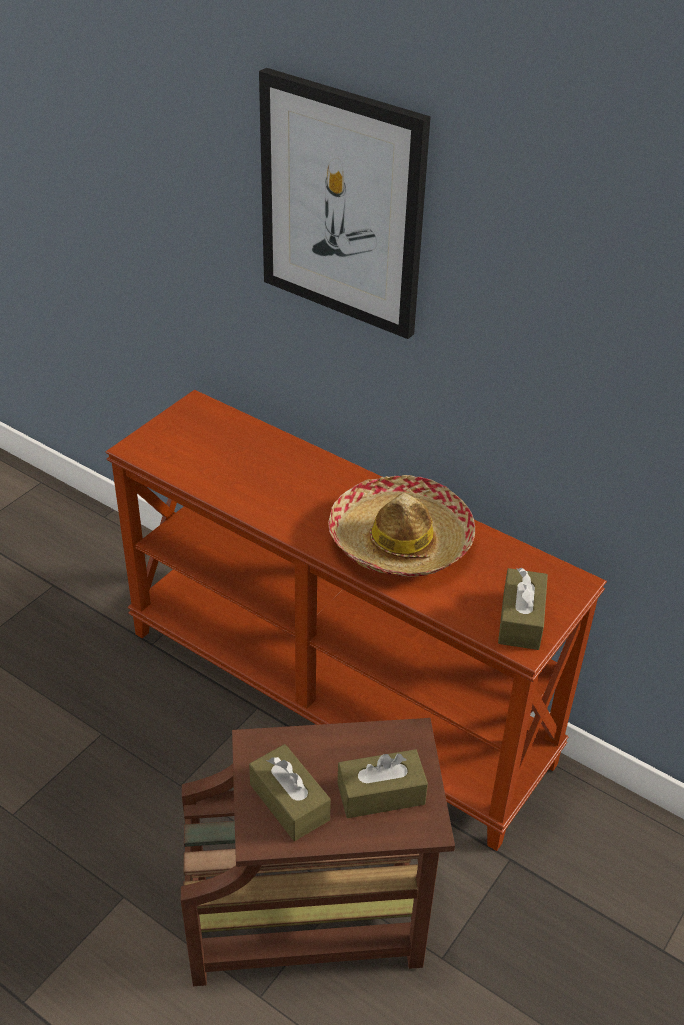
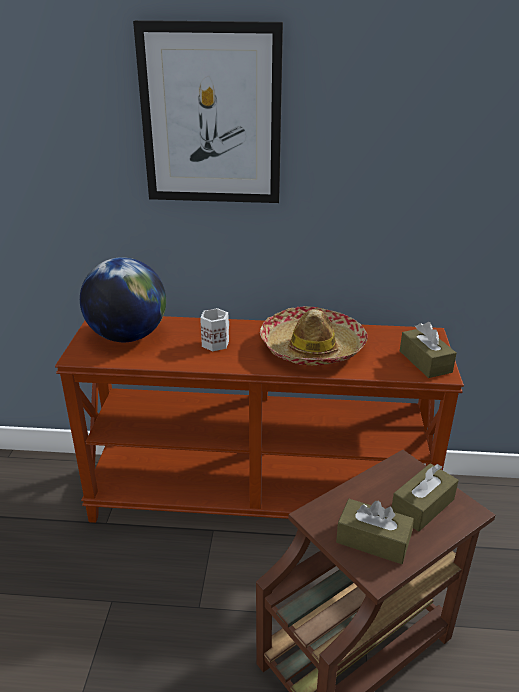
camera: 30 degrees left, 10 degrees down
none -> globe [80,257,166,342]
none -> white mug [200,308,229,351]

